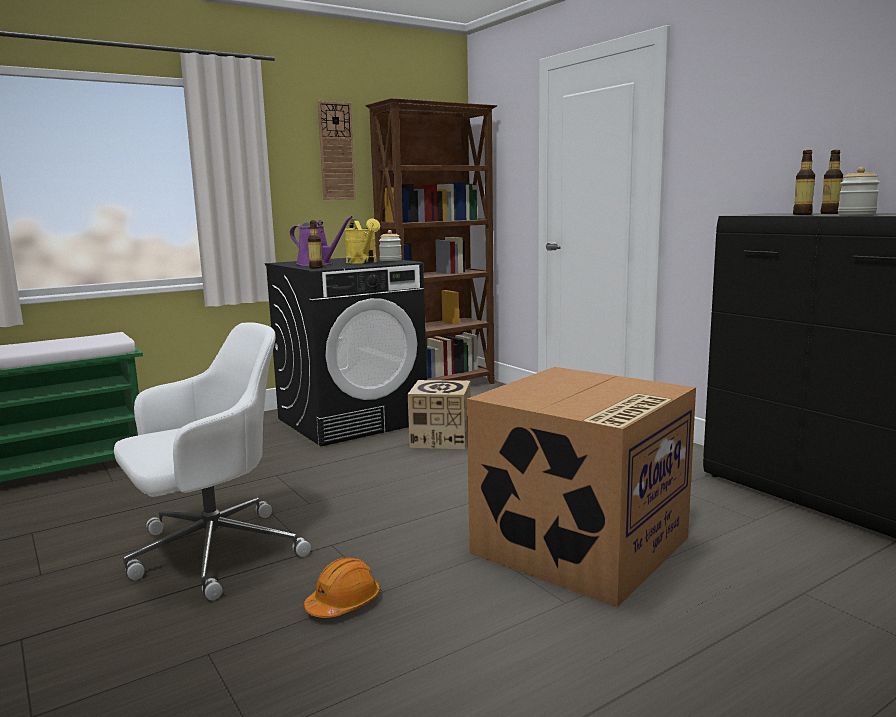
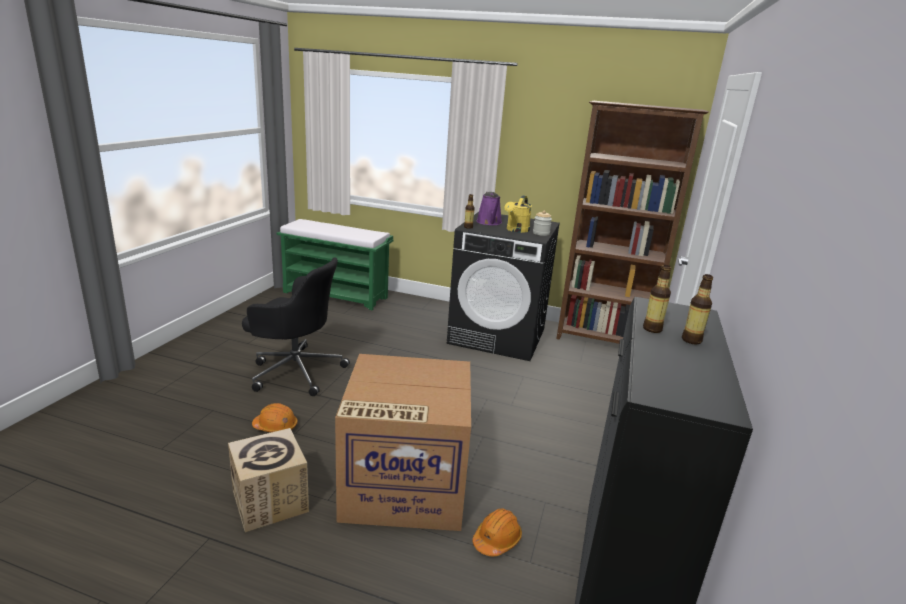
camera: 50 degrees right, 10 degrees up
white office chair [114,322,311,601] -> black office chair [242,257,350,396]
wall clock [317,101,356,200] -> none
cardboard box [408,380,471,449] -> cardboard box moved to [228,428,309,533]
jar [838,167,880,215] -> none
none -> orange hard hat [472,508,522,556]

